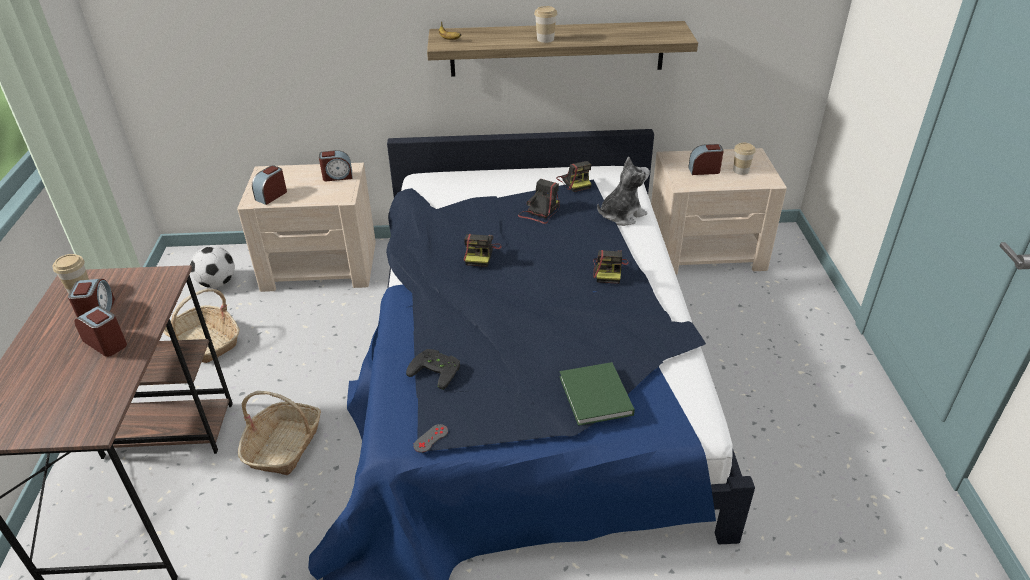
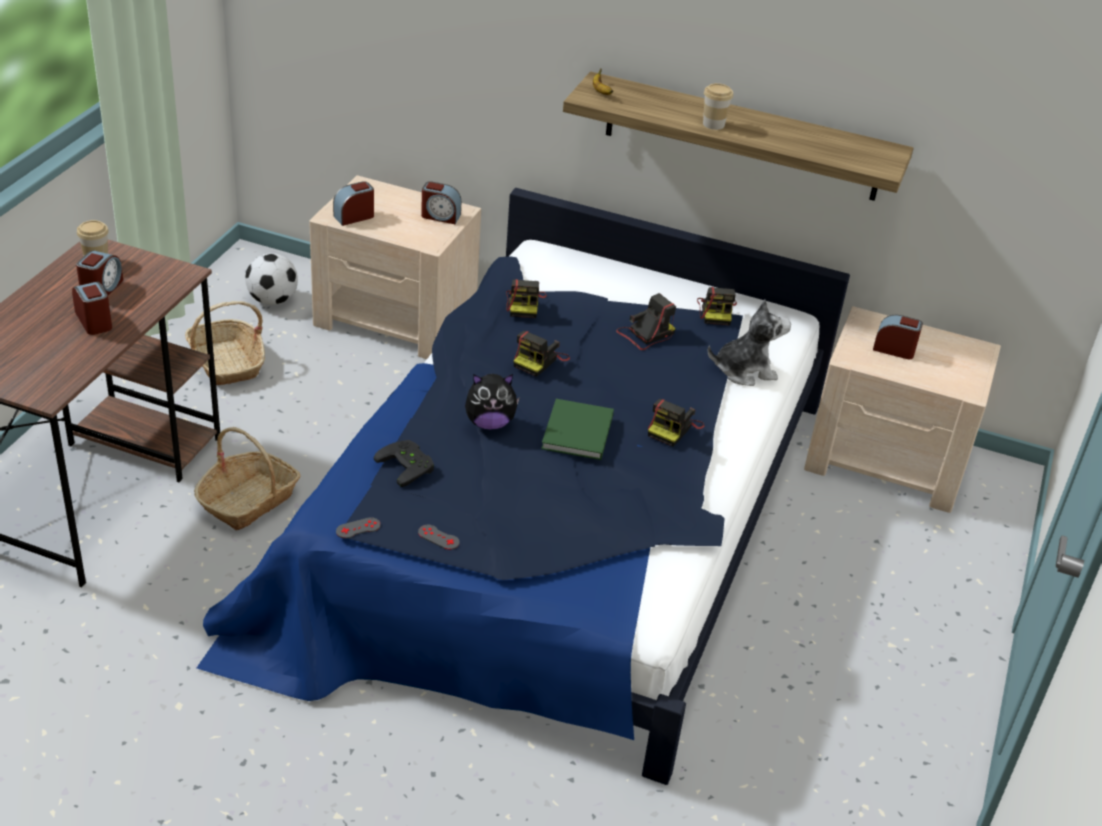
camera: 20 degrees right, 0 degrees up
green book [559,362,635,426] -> green book moved to [541,399,614,460]
cup [733,143,756,175] -> none
none -> grey game controller [418,525,460,550]
none -> plush toy [465,374,520,430]
none -> camera [506,279,547,318]

